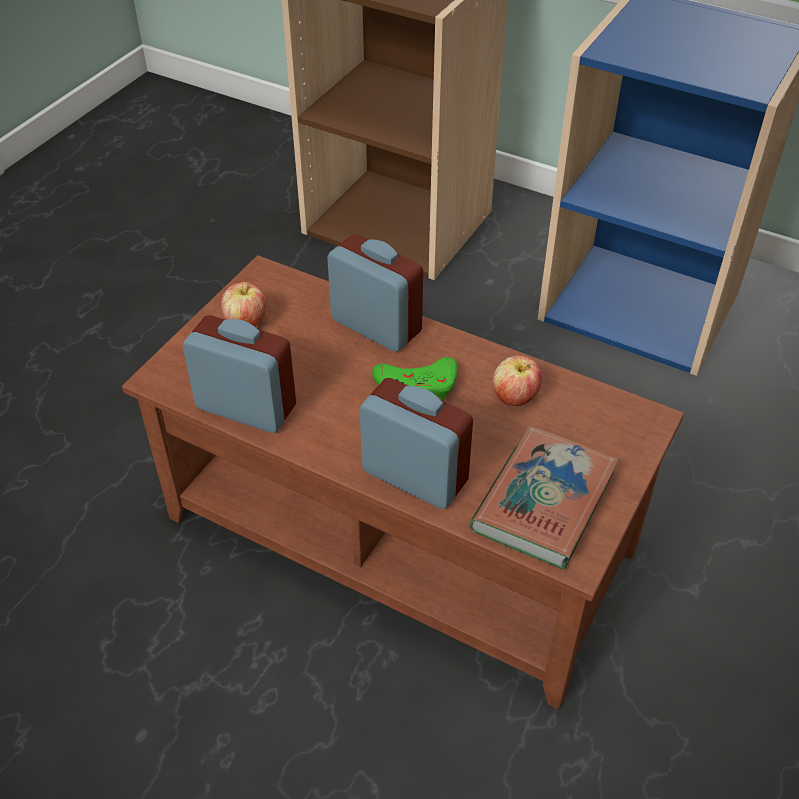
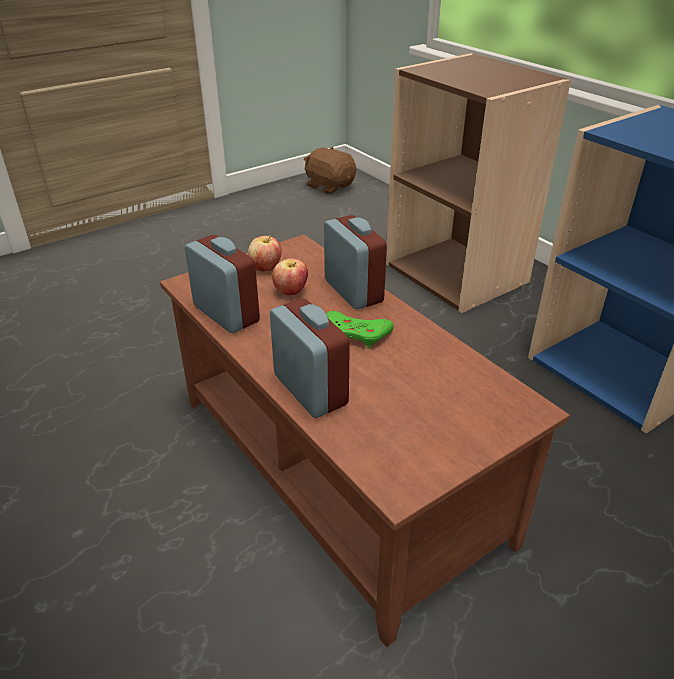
camera: 25 degrees right, 10 degrees down
book [469,427,619,569] -> none
apple [493,356,542,406] -> apple moved to [272,259,308,295]
none -> brown plush toy [304,147,356,194]

